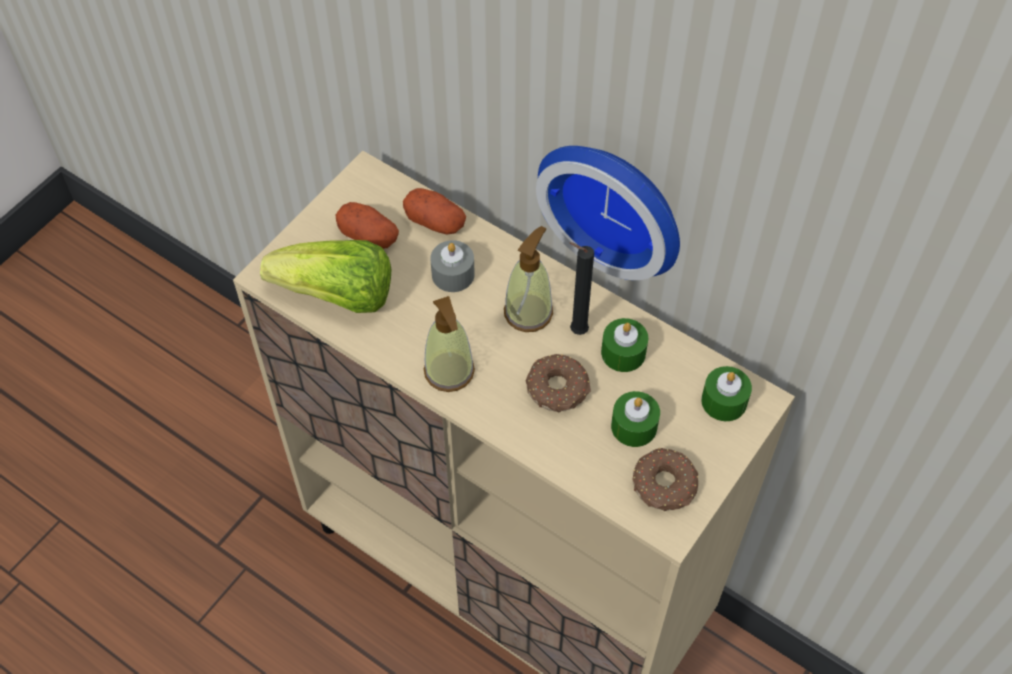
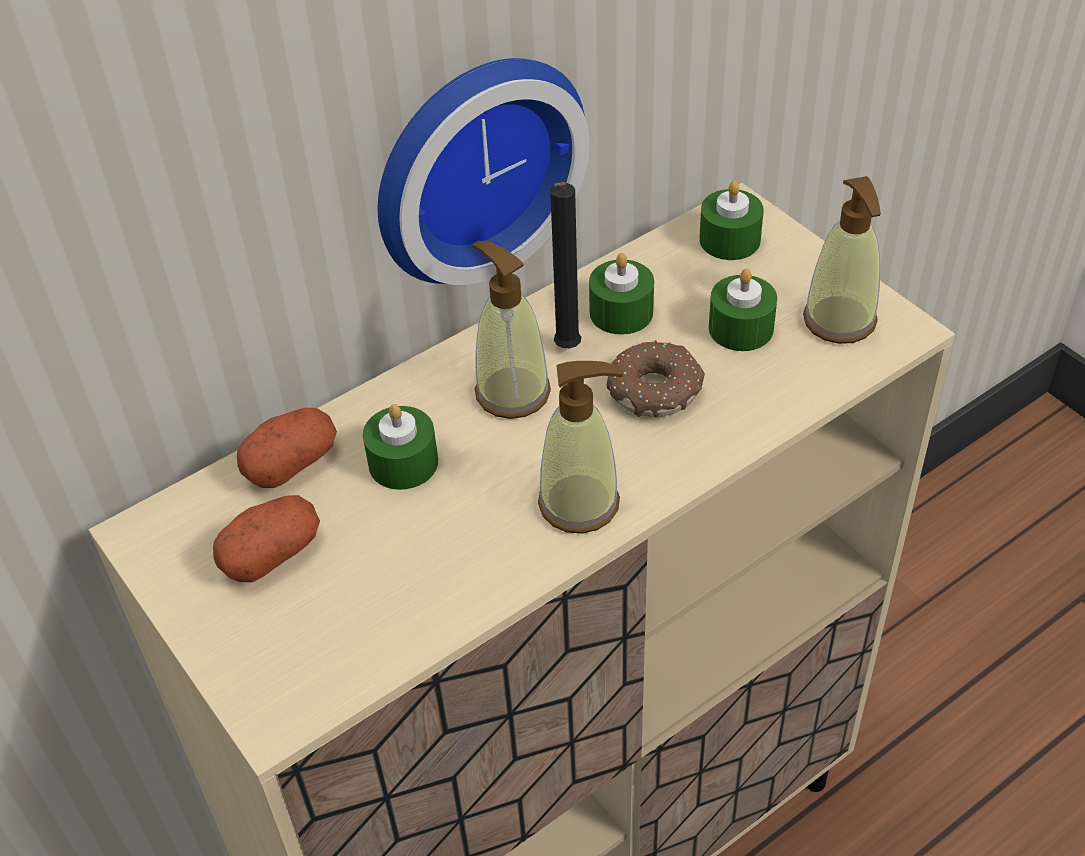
camera: 70 degrees left, 10 degrees down
lettuce [260,240,391,313] -> none
grey candle [430,240,475,292] -> green candle [363,404,438,490]
donut [632,448,698,511] -> soap dispenser [803,176,881,344]

